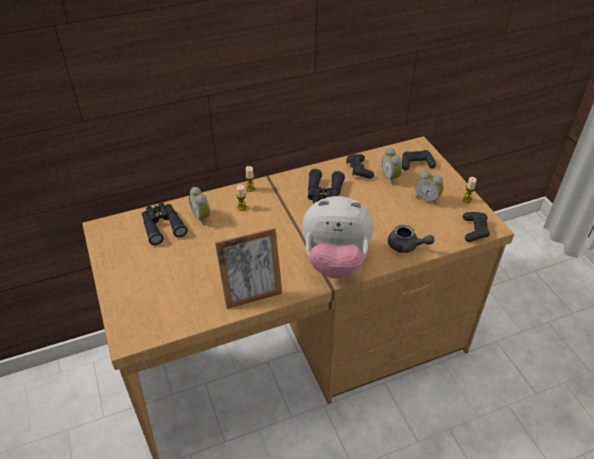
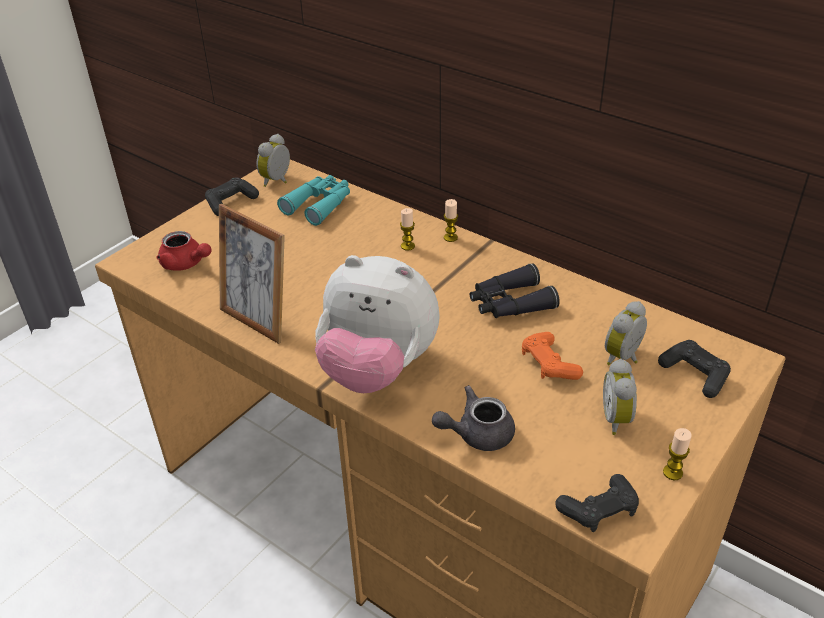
camera: 60 degrees right, 5 degrees down
black binoculars [142,202,188,245] -> turquoise binoculars [277,175,350,226]
alarm clock [189,187,211,225] -> alarm clock moved to [256,134,290,187]
plush toy [302,196,374,279] -> plush toy turned 45 degrees counterclockwise [315,255,440,393]
black game controller [346,154,374,179] -> black game controller moved to [205,177,259,216]
grey teapot [388,225,435,253] -> grey teapot turned 75 degrees clockwise [432,385,515,451]
none -> red teapot [156,231,212,271]
none -> orange game controller [522,332,583,380]

